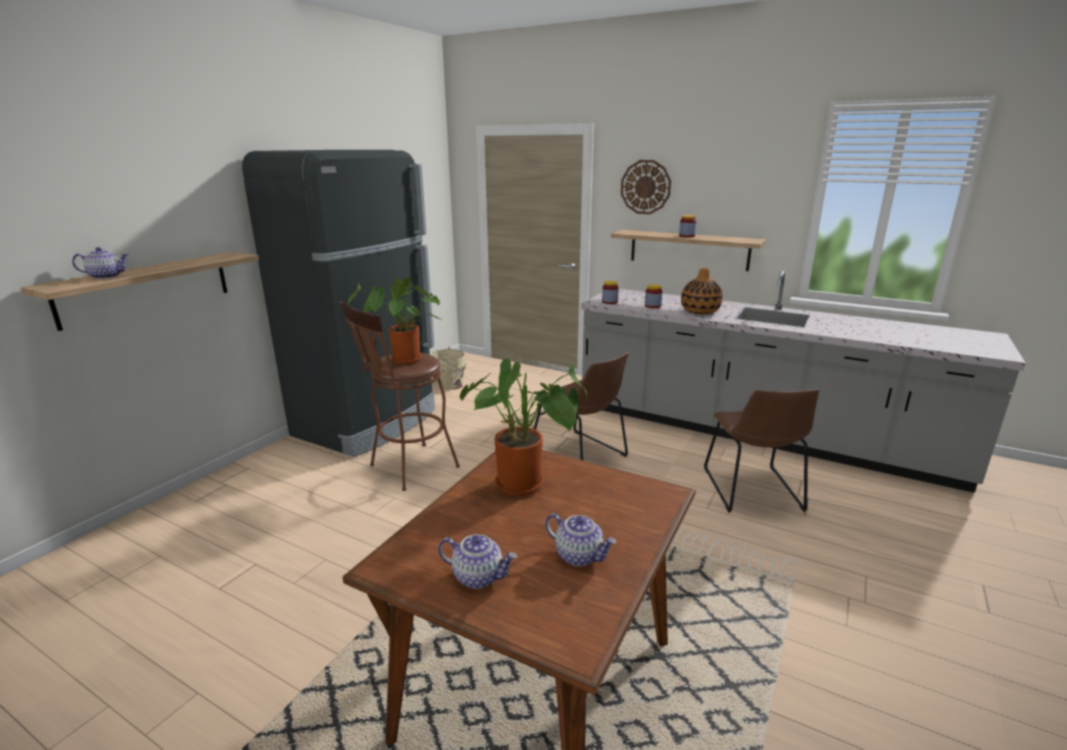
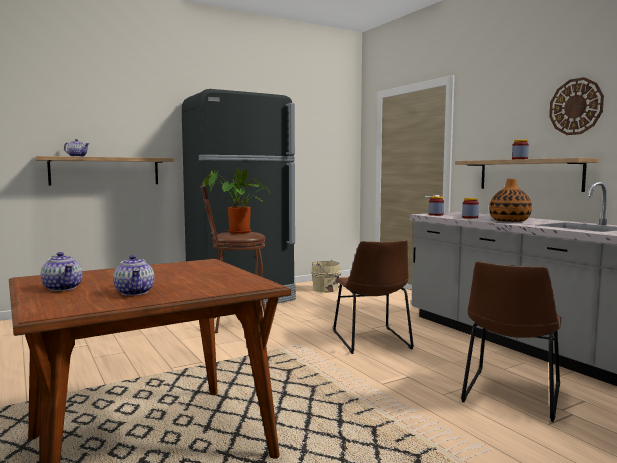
camera: 30 degrees right, 15 degrees down
potted plant [460,358,587,496] -> none
wall clock [621,160,671,214] -> wall clock moved to [549,77,604,135]

